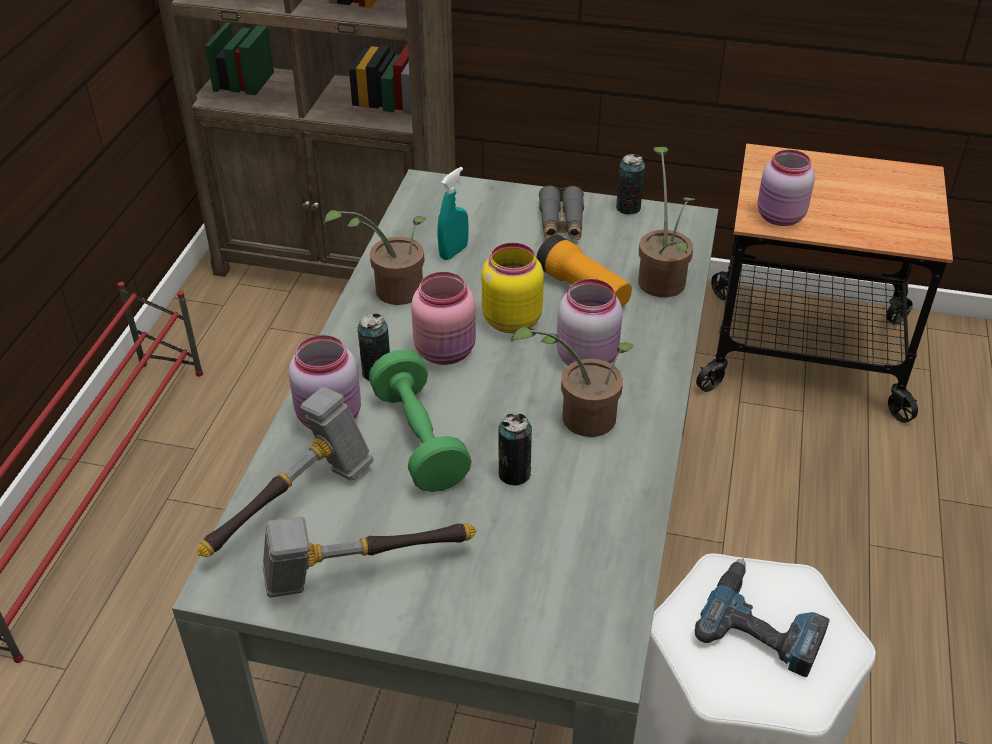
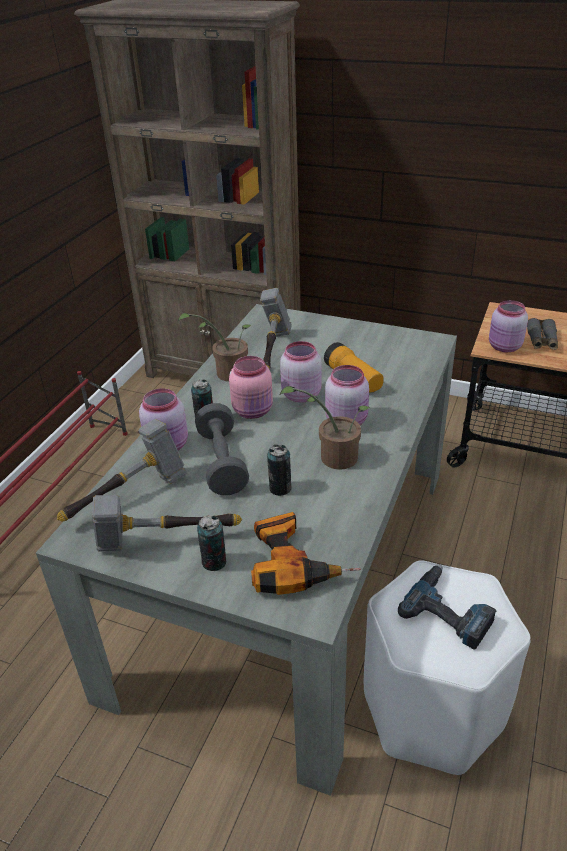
camera: 10 degrees right, 5 degrees down
green dumbbell [369,349,472,492] -> grey dumbbell [195,403,249,495]
turquoise spray bottle [437,167,469,260] -> hammer [260,288,292,370]
yellow jar [482,243,544,333] -> pink jar [280,341,322,403]
grey binoculars [539,186,584,240] -> grey binoculars moved to [527,318,558,350]
can [616,154,645,214] -> can moved to [197,515,226,571]
potted plant [638,147,695,297] -> none
none -> power drill [251,512,361,595]

